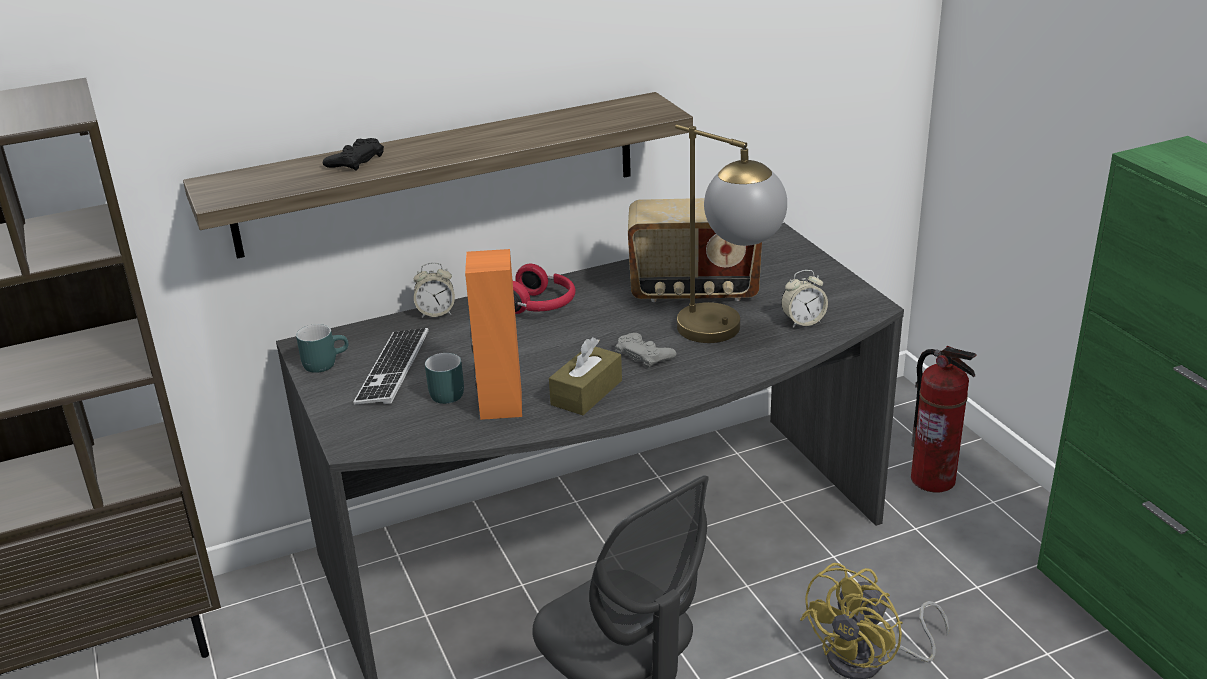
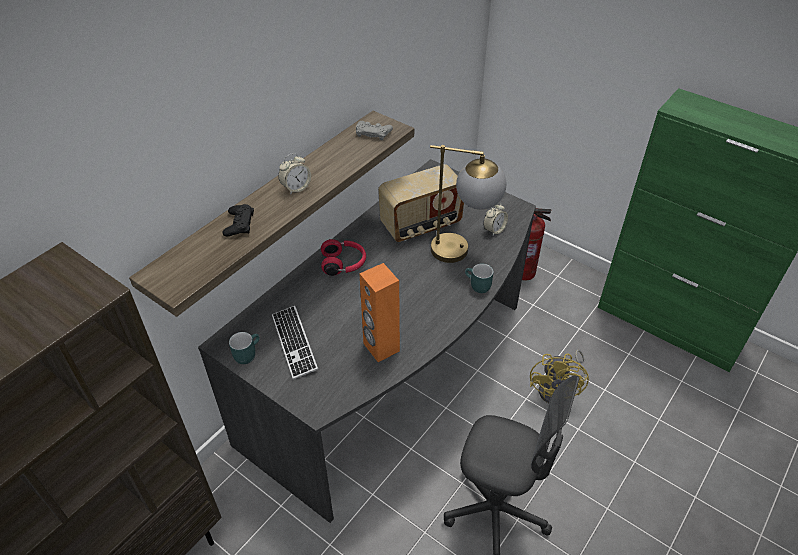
camera: 30 degrees left, 15 degrees up
alarm clock [414,262,455,318] -> alarm clock moved to [278,153,311,195]
turquoise mug [425,353,464,404] -> turquoise mug moved to [465,263,494,293]
brown tissue box [549,337,622,415] -> none
grey game controller [615,333,677,368] -> grey game controller moved to [356,121,393,140]

